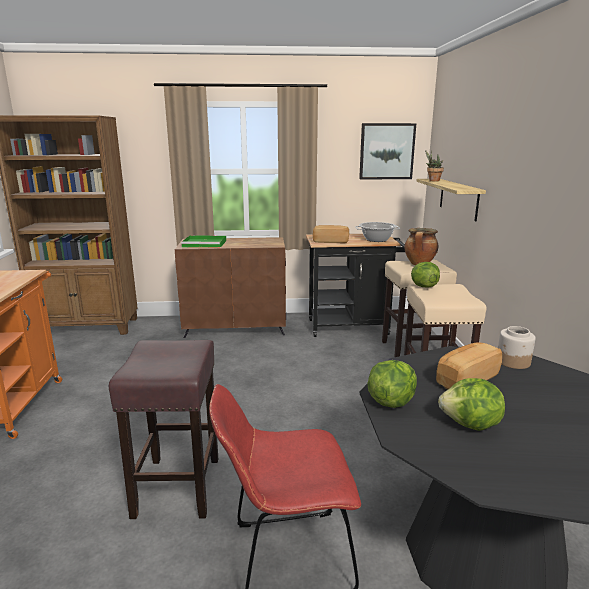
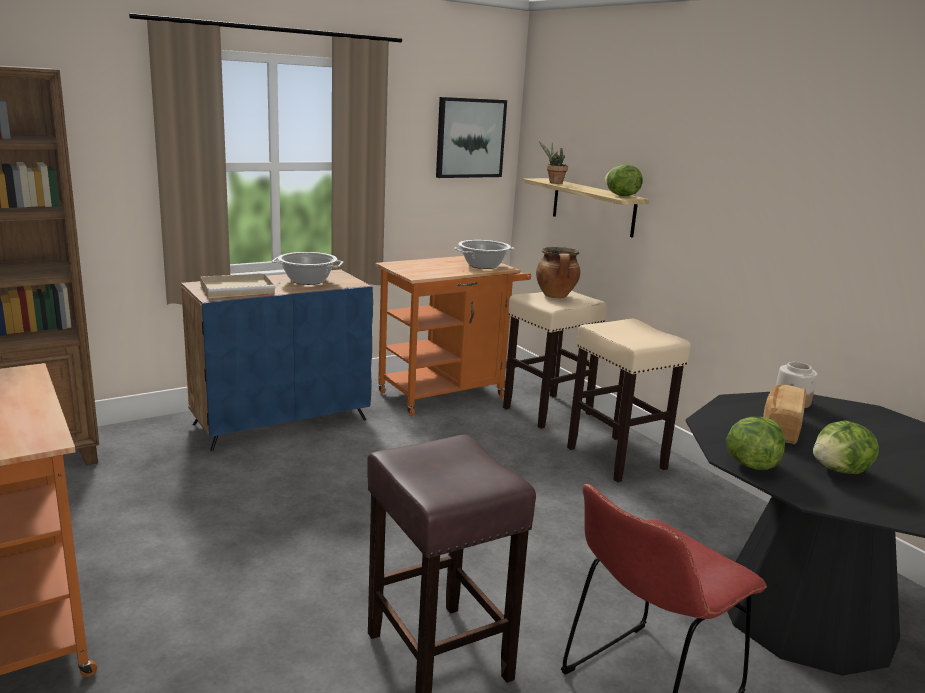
camera: 30 degrees left, 0 degrees up
brown cabinet [175,237,286,338] -> blue cabinet [181,269,373,451]
green tray [181,235,226,248] -> beige tray [200,273,275,298]
black cart [306,234,405,337] -> orange cart [375,256,531,416]
bread [313,225,349,243] -> none
lettuce [411,262,440,288] -> lettuce moved to [605,164,643,196]
none -> cooking pot [272,252,343,285]

